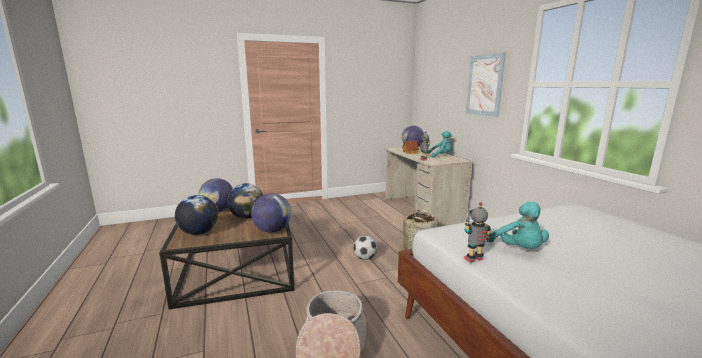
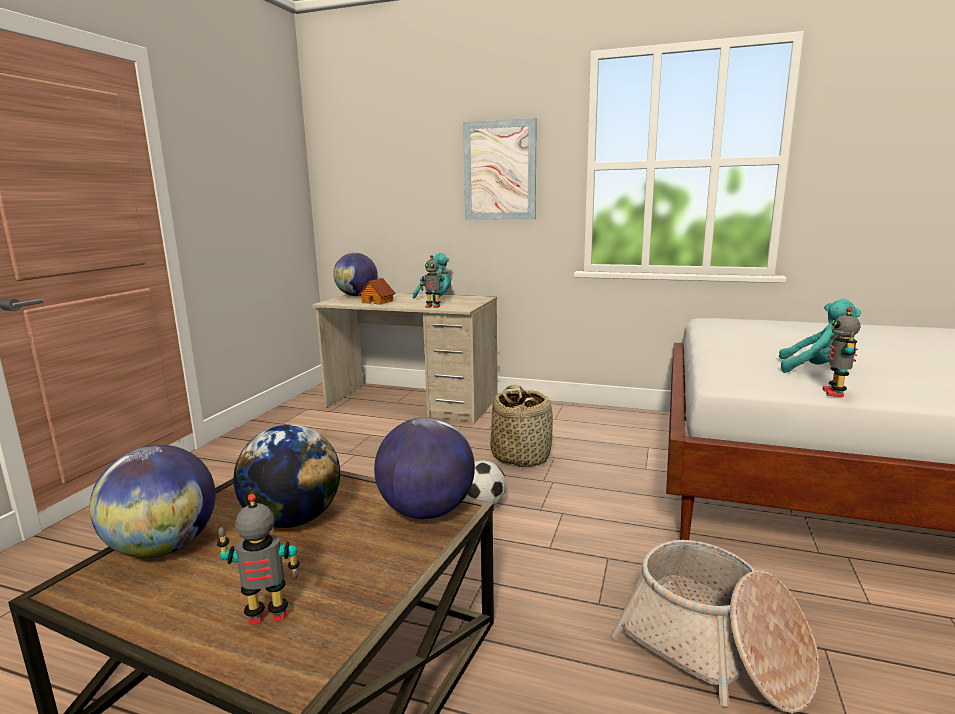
camera: 50 degrees left, 0 degrees up
globe [175,195,218,235] -> toy robot [217,494,300,625]

